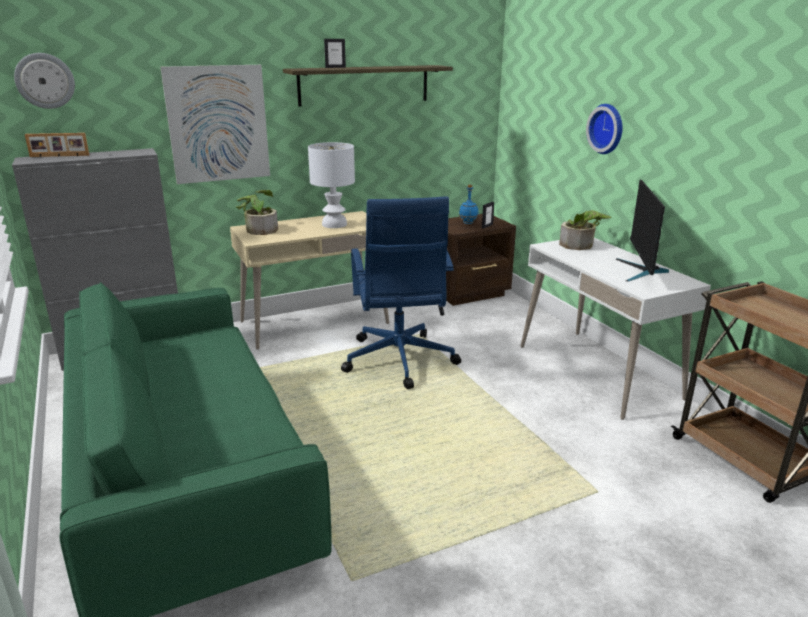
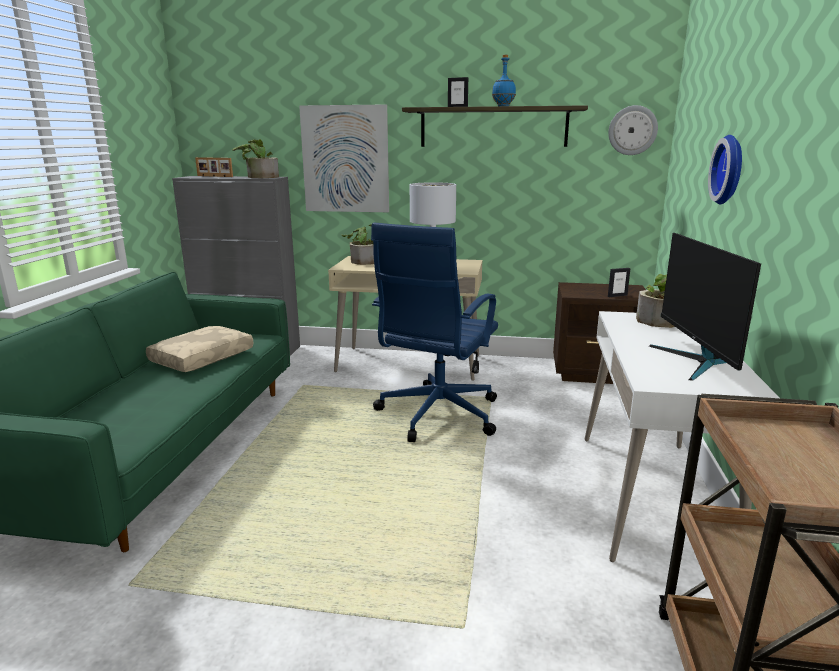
camera: 35 degrees right, 5 degrees down
wall clock [14,53,75,109] -> wall clock moved to [608,105,658,155]
blue bottle [459,184,479,224] -> blue bottle moved to [492,55,516,106]
monitor [615,180,669,282] -> monitor turned 45 degrees counterclockwise [649,233,761,381]
none -> beige pillow [146,326,253,372]
none -> potted plant [232,139,279,178]

